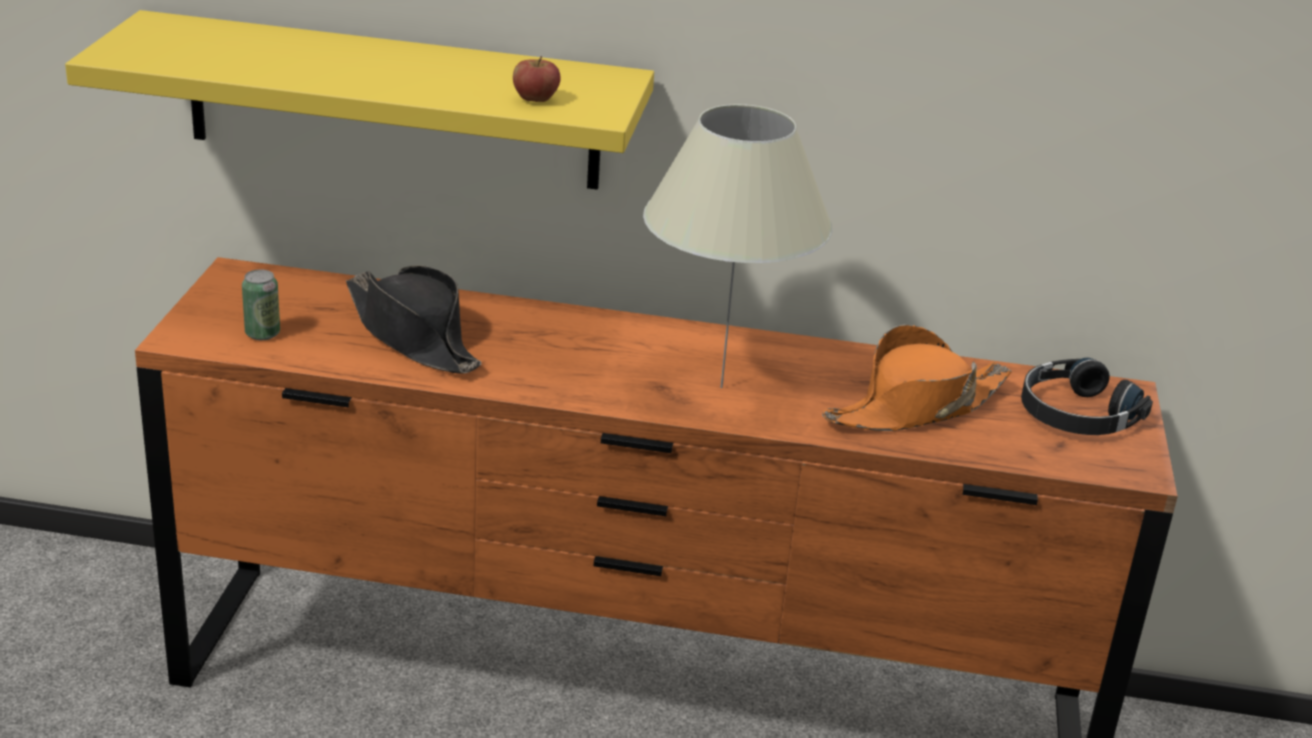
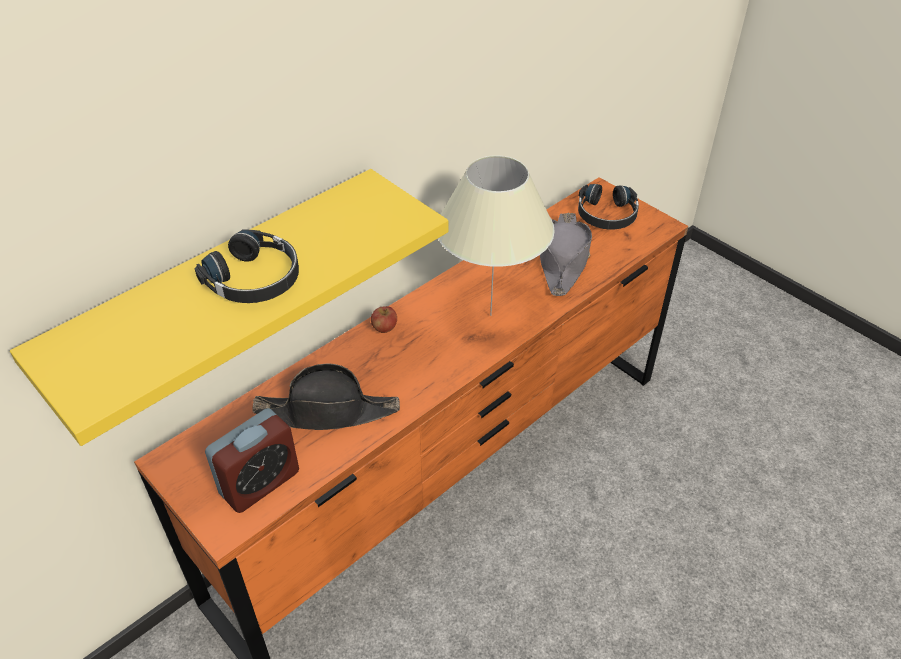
camera: 50 degrees left, 15 degrees up
can [242,269,280,340] -> alarm clock [205,408,299,513]
apple [513,56,560,102] -> apple moved to [371,306,397,333]
orange hat [822,324,1012,431] -> grey hat [540,213,592,296]
none -> black headphones [195,229,299,303]

